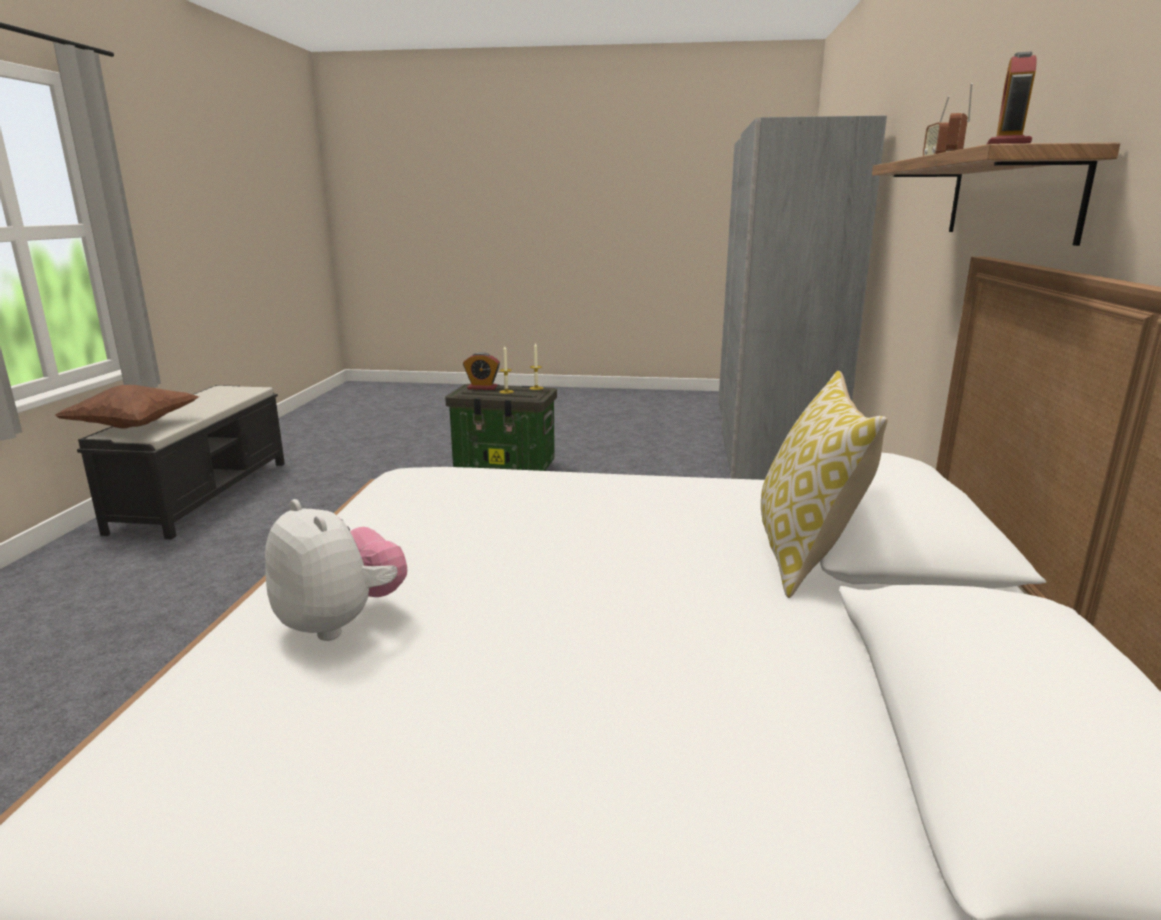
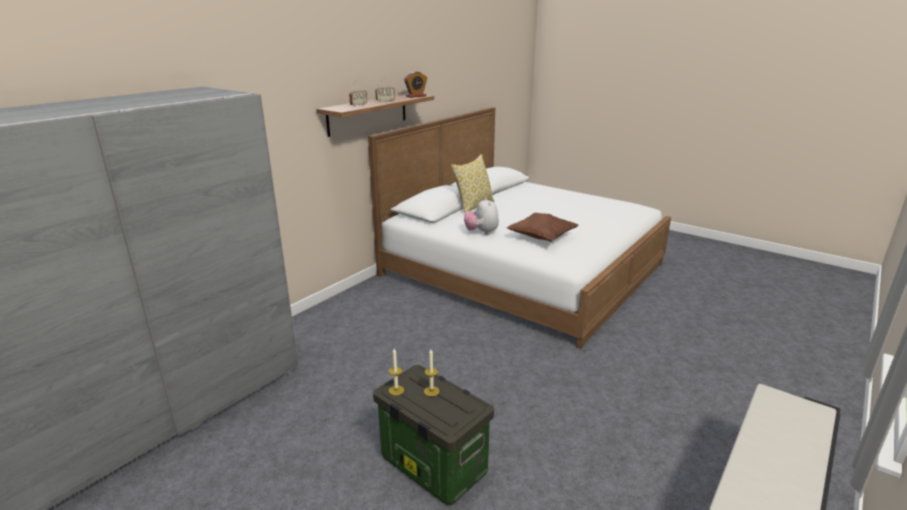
camera: 150 degrees left, 5 degrees up
brown pillow [55,385,199,429] -> brown pillow moved to [506,213,579,242]
plush toy [265,499,407,641] -> plush toy moved to [464,197,499,235]
alarm clock [463,352,500,390] -> none

